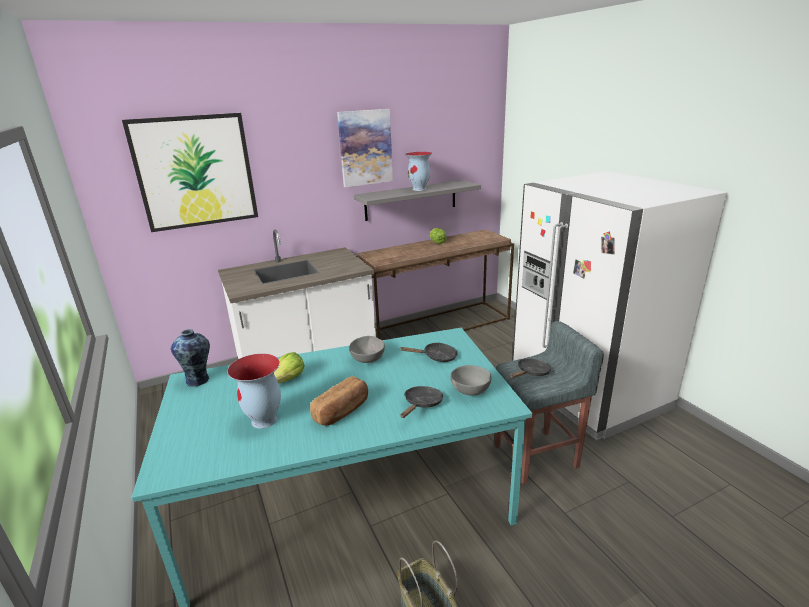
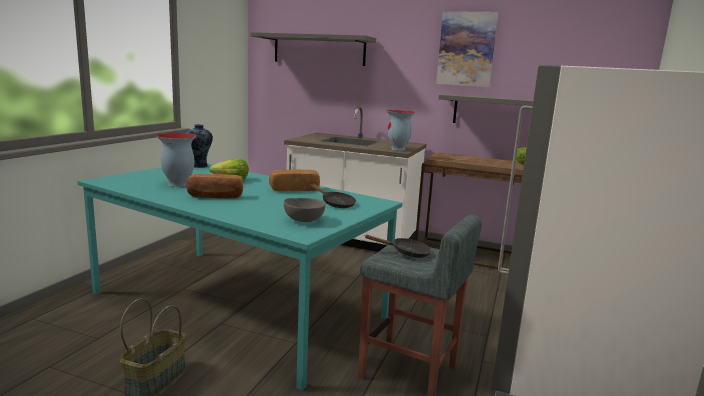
camera: 45 degrees right, 10 degrees down
picture [122,113,258,232] -> grey shelf [251,32,376,66]
grey bowl [349,336,385,363] -> bread [269,169,320,191]
black frying pan [400,386,443,418] -> none
vase [405,152,432,191] -> vase moved to [387,110,416,151]

